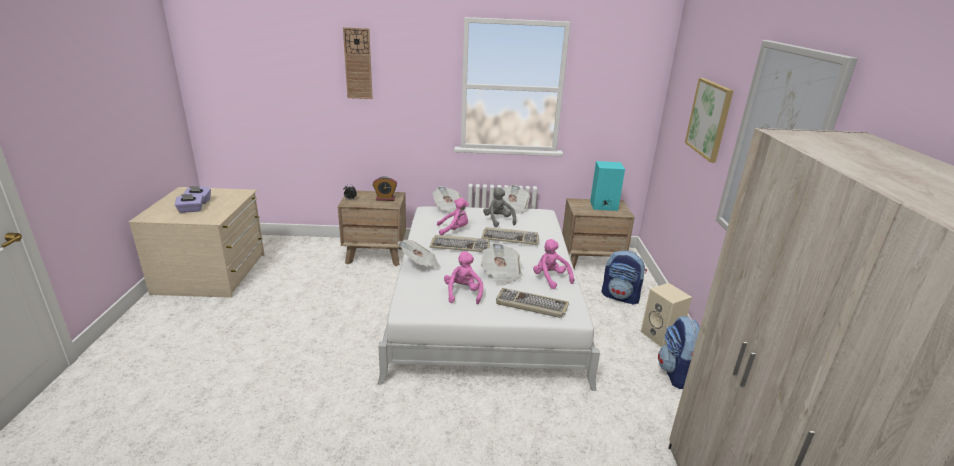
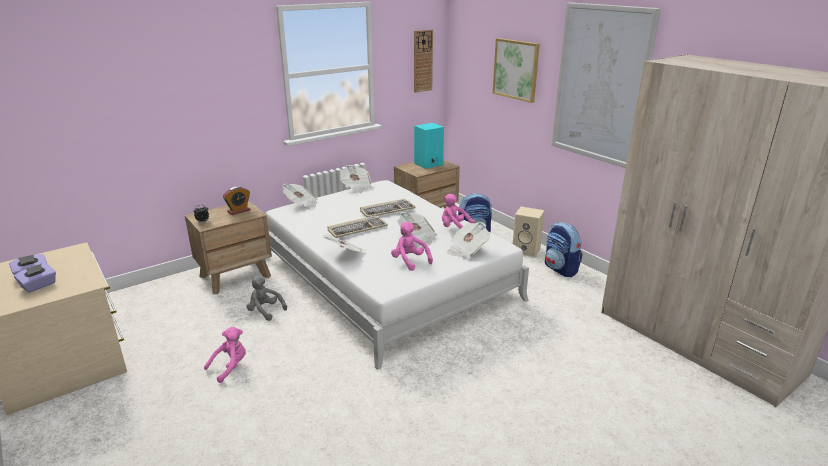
camera: 35 degrees left, 0 degrees up
wall clock [343,27,373,99] -> wall clock moved to [414,30,433,93]
pink plush toy [437,198,469,235] -> pink plush toy moved to [204,327,246,383]
grey plush toy [483,188,516,227] -> grey plush toy moved to [246,276,287,321]
keyboard [496,288,569,318] -> newspaper [447,222,490,258]

